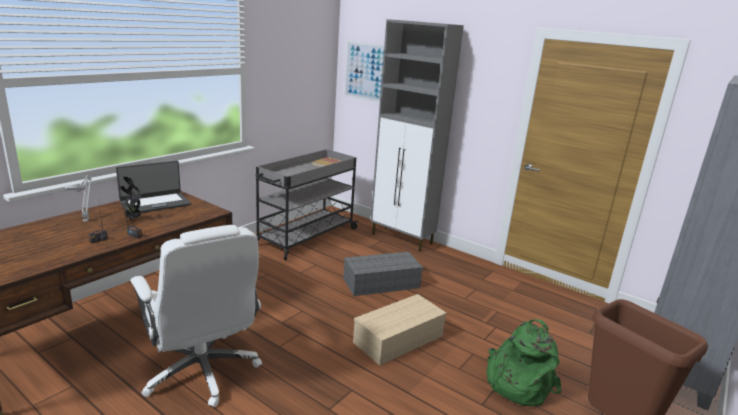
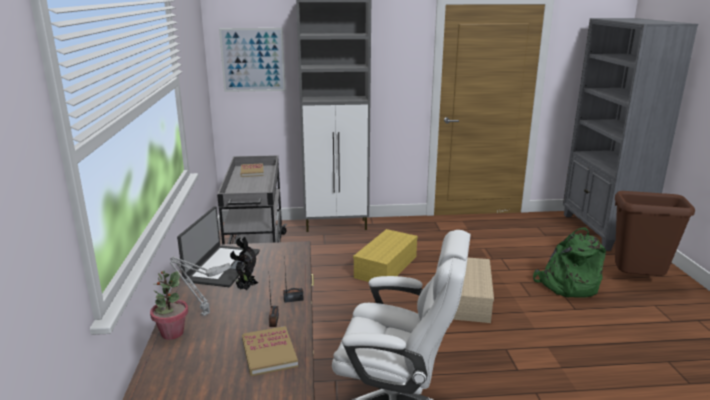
camera: 40 degrees left, 0 degrees up
grey storage box [343,252,423,296] -> yellow storage box [353,229,418,282]
none -> potted plant [150,271,188,340]
none -> book [242,326,298,376]

